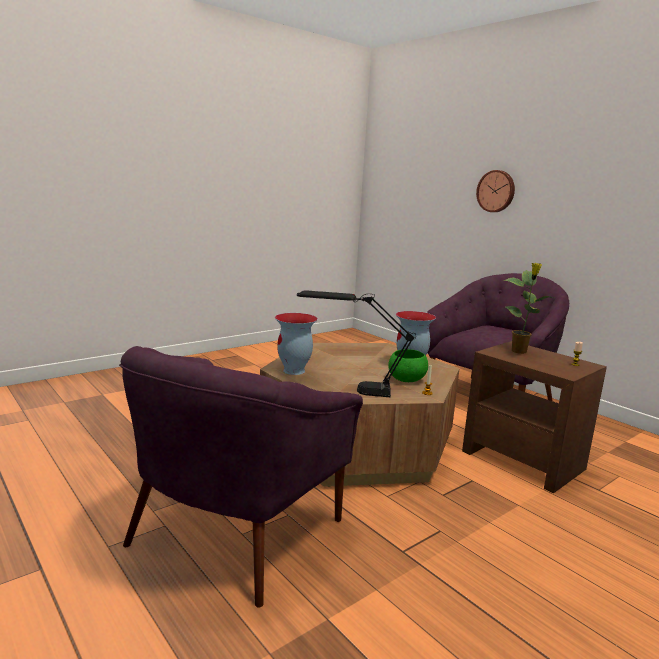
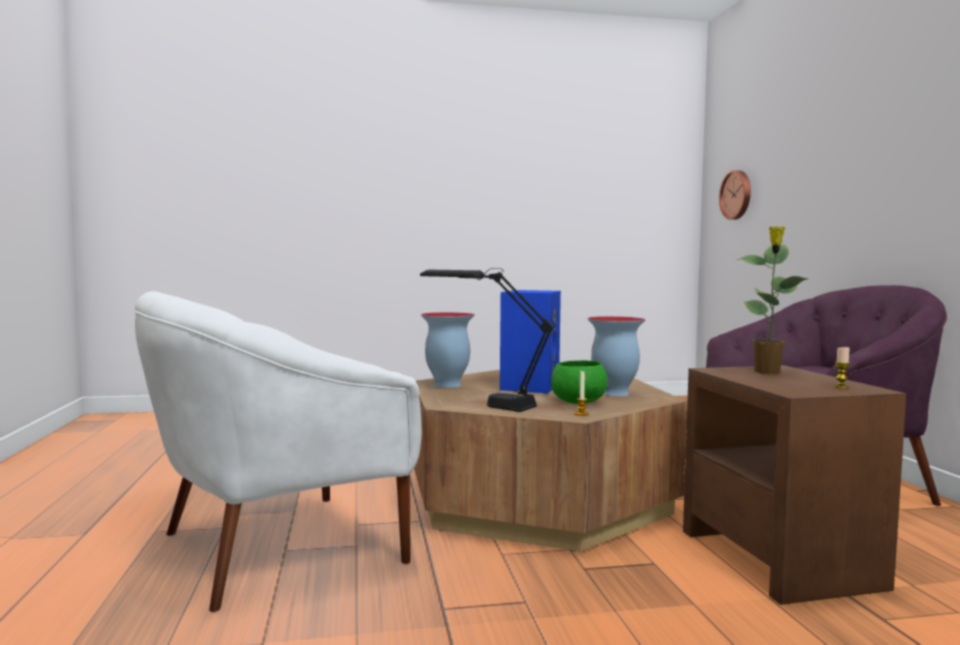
camera: 30 degrees right, 10 degrees down
purple armchair [119,346,363,608] -> white armchair [134,291,422,612]
wall clock [476,170,515,212] -> wall clock moved to [719,170,751,220]
none -> blue speaker [500,290,561,394]

